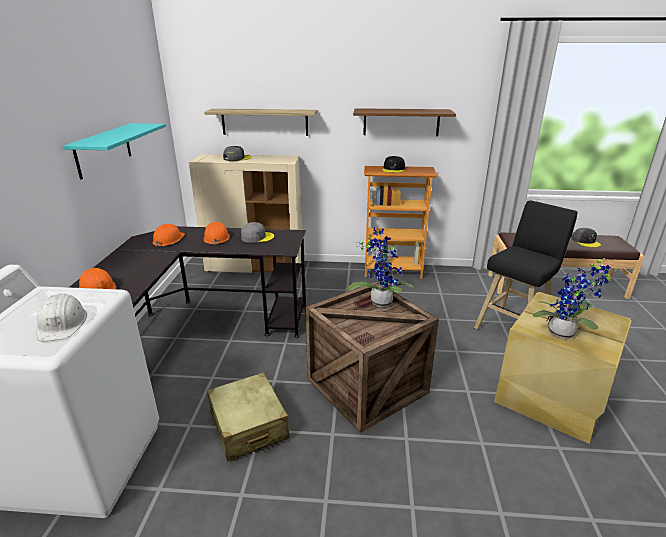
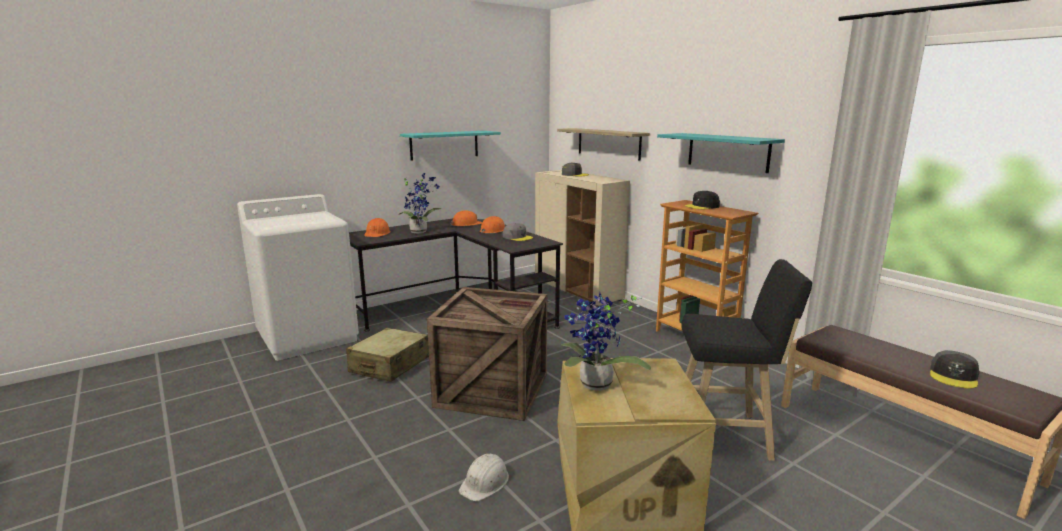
camera: 50 degrees right, 10 degrees down
white hard hat [36,293,87,342] -> white hard hat moved to [459,454,509,501]
potted plant [346,227,414,307] -> potted plant moved to [398,173,441,233]
brown shelf [353,108,456,136] -> turquoise shelf [657,133,785,173]

